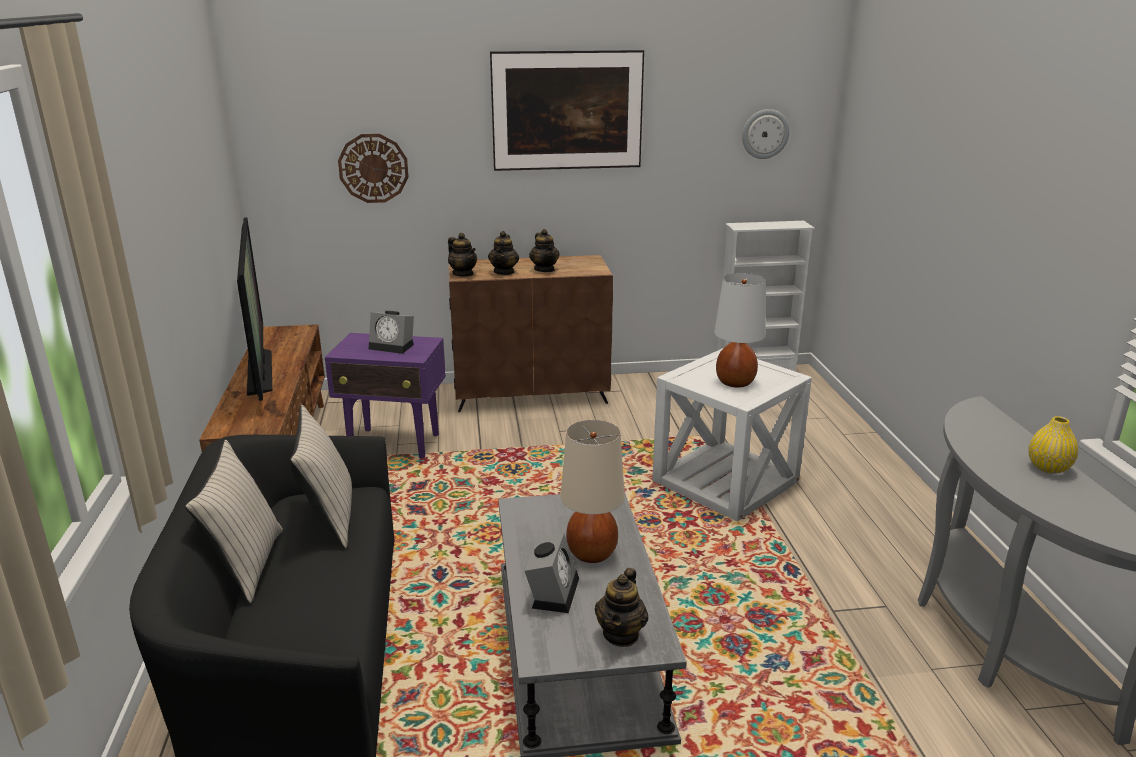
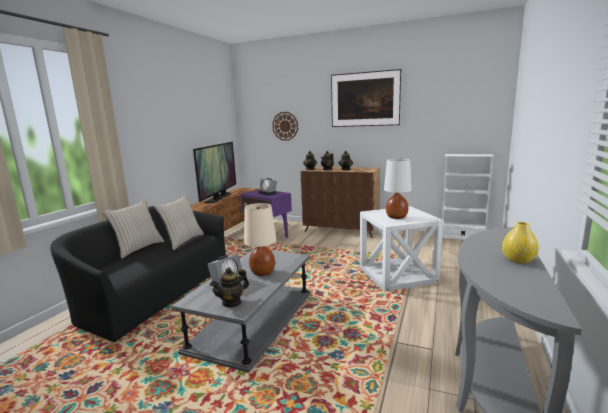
camera: 30 degrees right, 10 degrees down
wall clock [742,109,789,159] -> none

